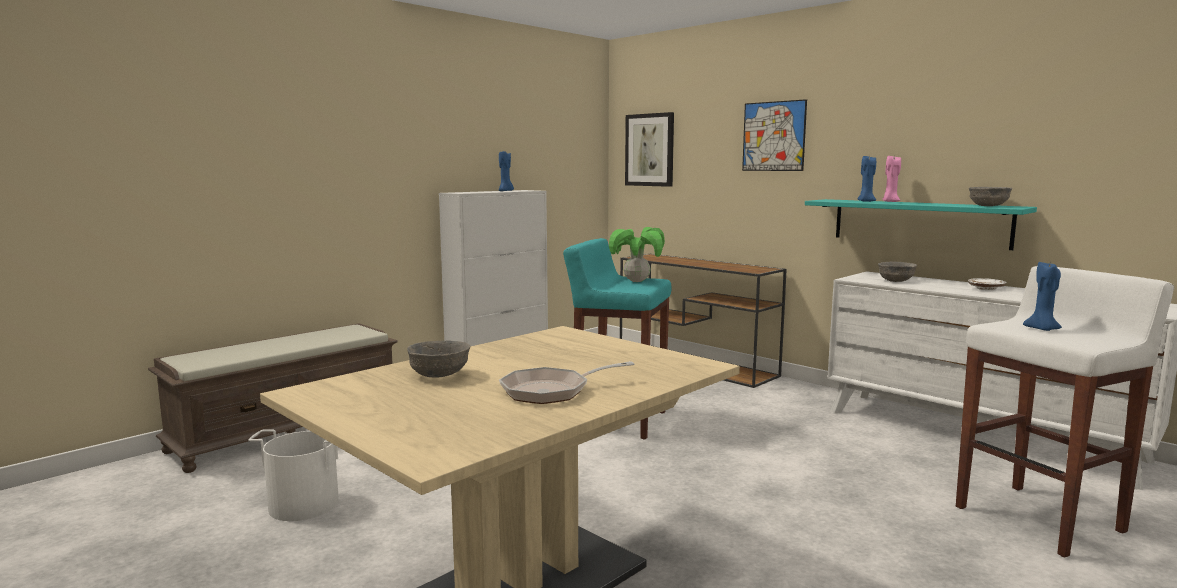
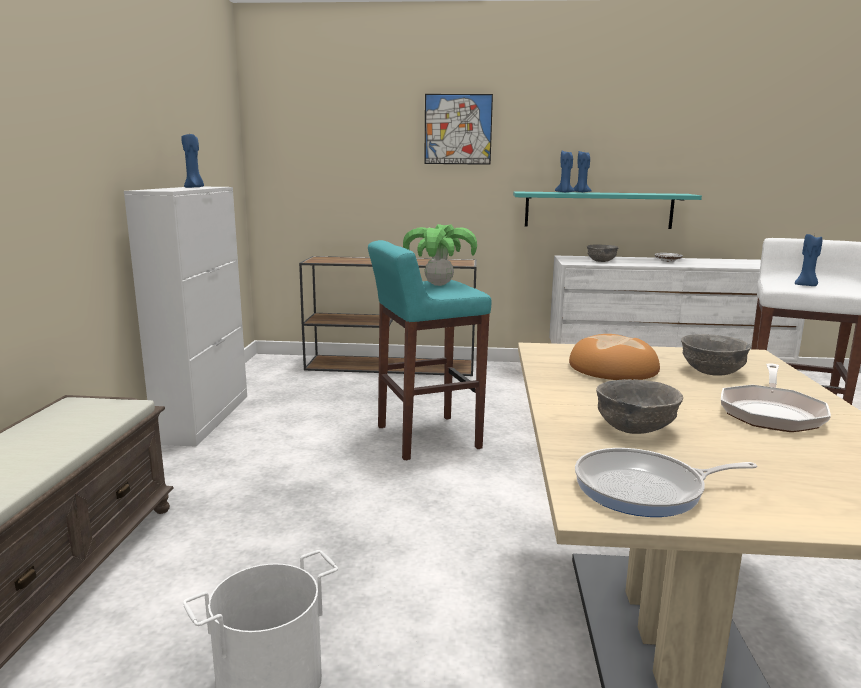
camera: 40 degrees left, 5 degrees up
picture [625,112,674,187] -> none
pink candle [883,156,901,202] -> blue candle [573,151,592,192]
grey bowl [969,187,1013,206] -> grey bowl moved to [681,334,751,376]
none -> bread [569,334,660,380]
none -> frying pan [575,448,757,517]

